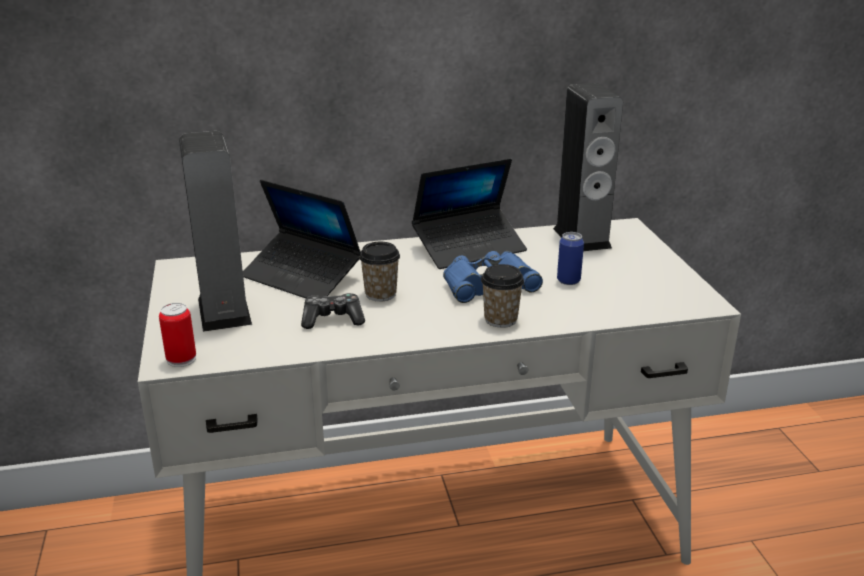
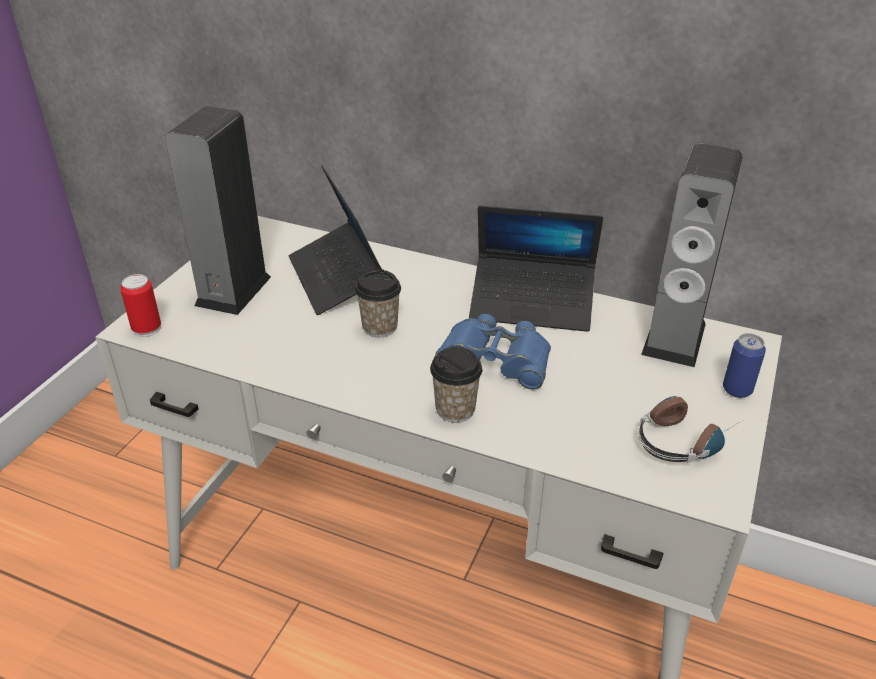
camera: 35 degrees right, 10 degrees up
game controller [301,293,365,329] -> none
can [557,232,584,285] -> can moved to [723,333,766,398]
none -> headphones [638,396,738,463]

